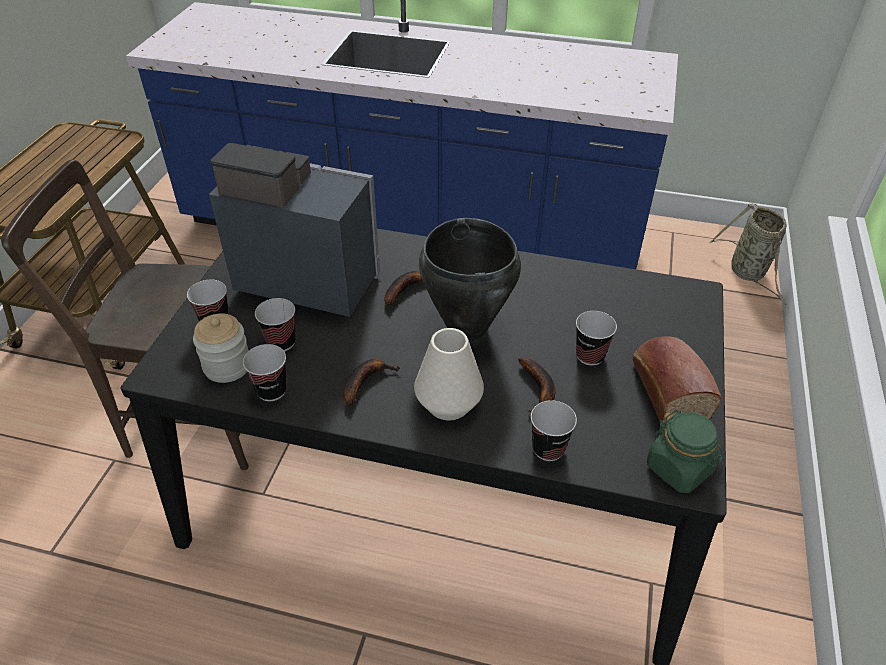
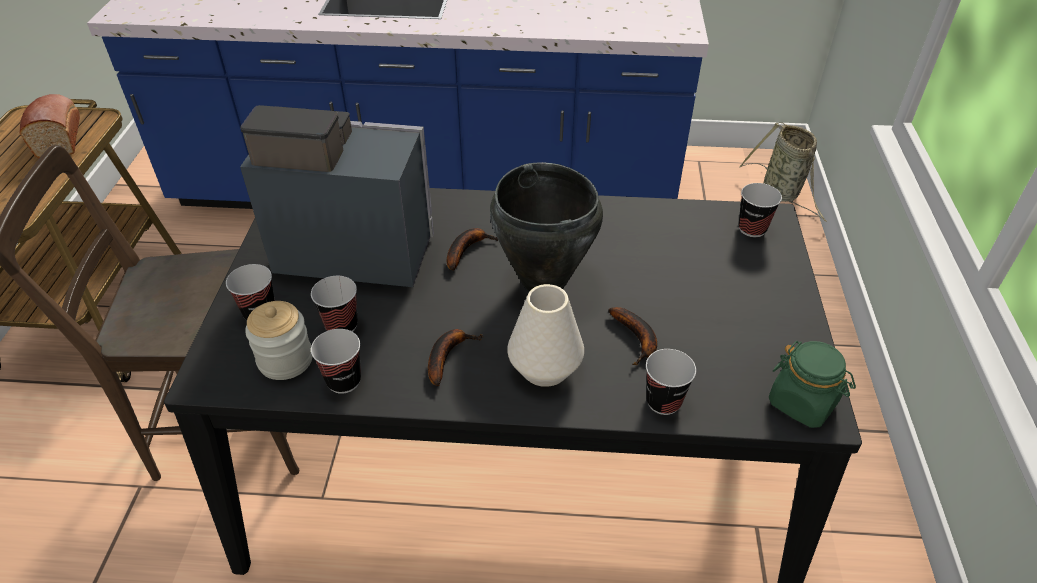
camera: 10 degrees left, 0 degrees up
cup [576,311,617,366] -> cup moved to [739,183,782,237]
bread [633,336,722,426] -> bread moved to [19,94,80,158]

